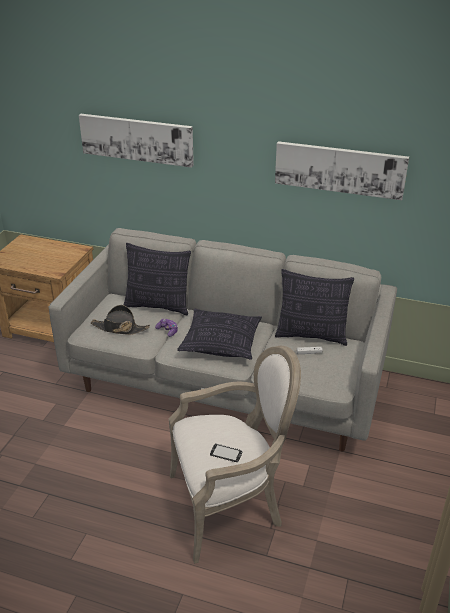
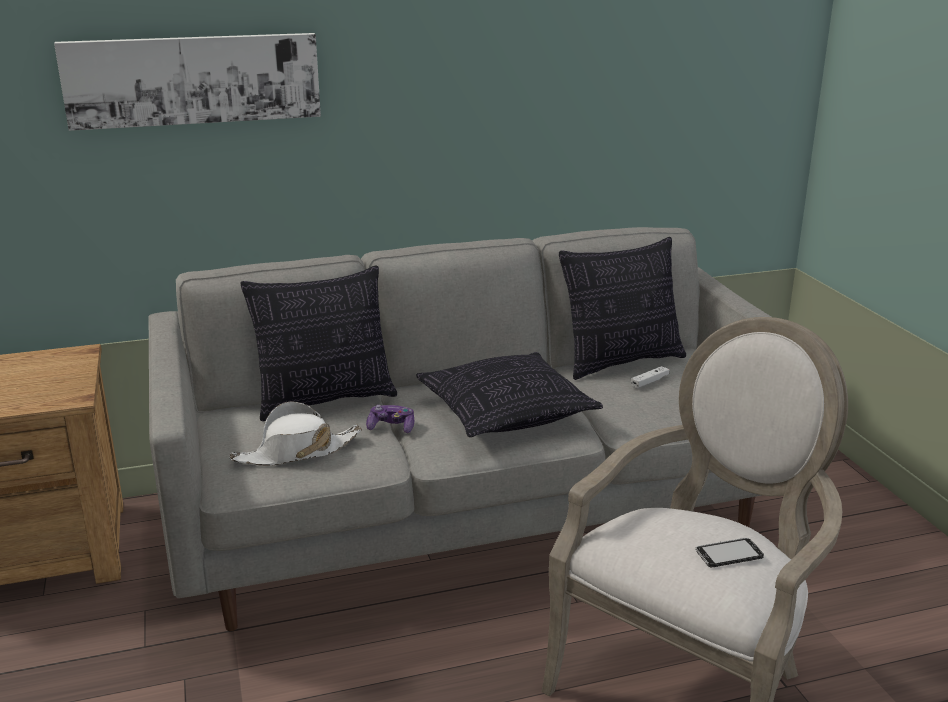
camera: 35 degrees left, 10 degrees down
black hat [91,305,150,335] -> white hat [229,401,362,466]
picture [275,141,409,200] -> none

